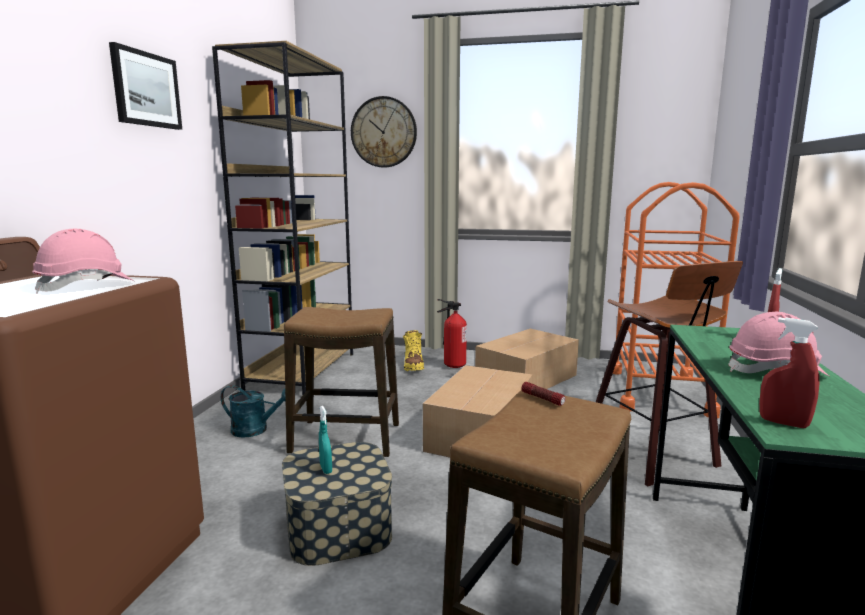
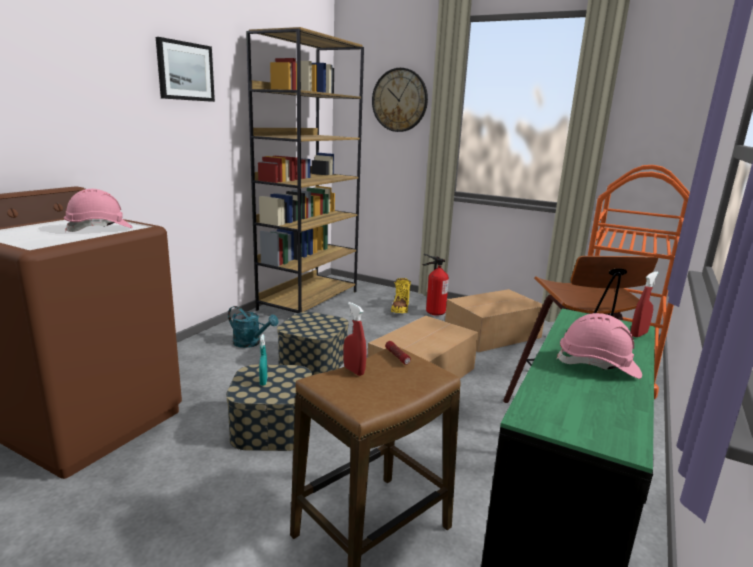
camera: 15 degrees right, 5 degrees up
stool [284,307,399,457] -> storage box [277,312,349,375]
red spray bottle [759,318,819,428] -> red spray bottle moved to [344,302,366,376]

